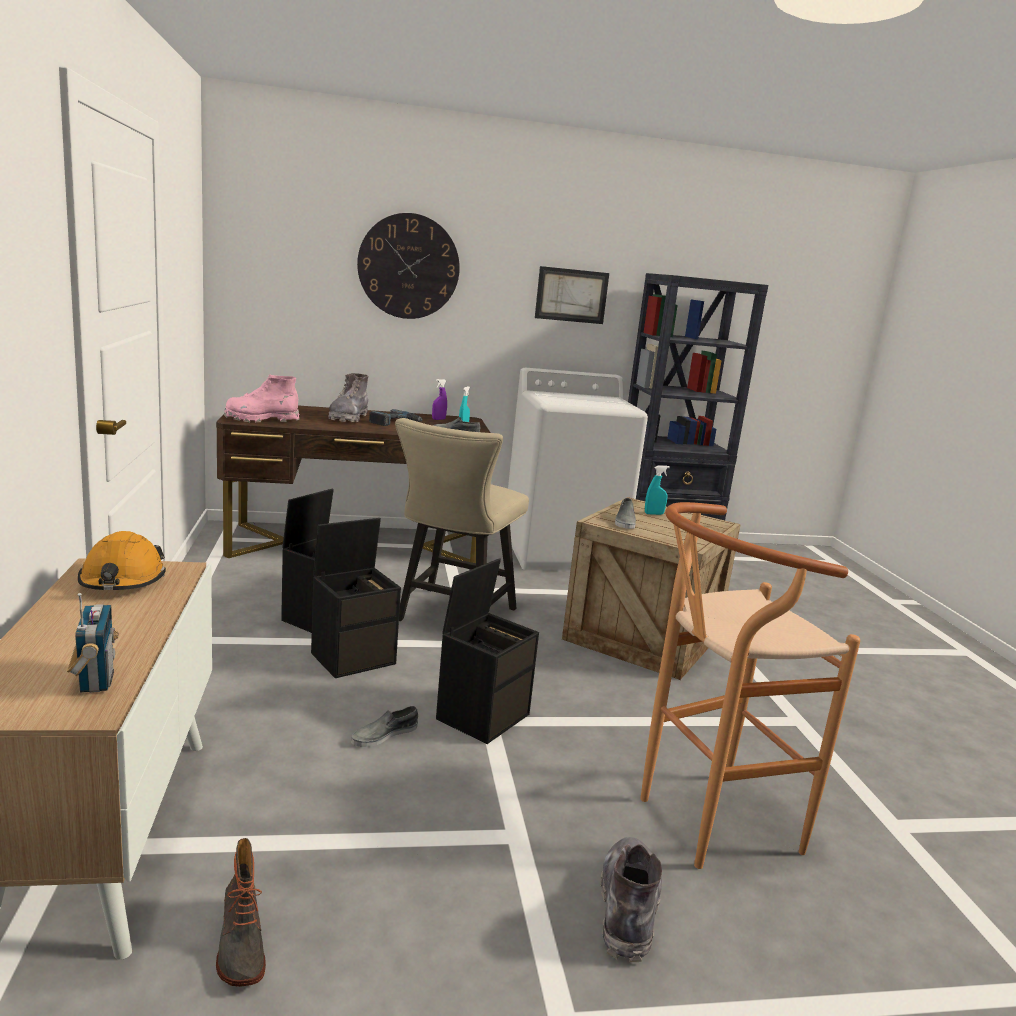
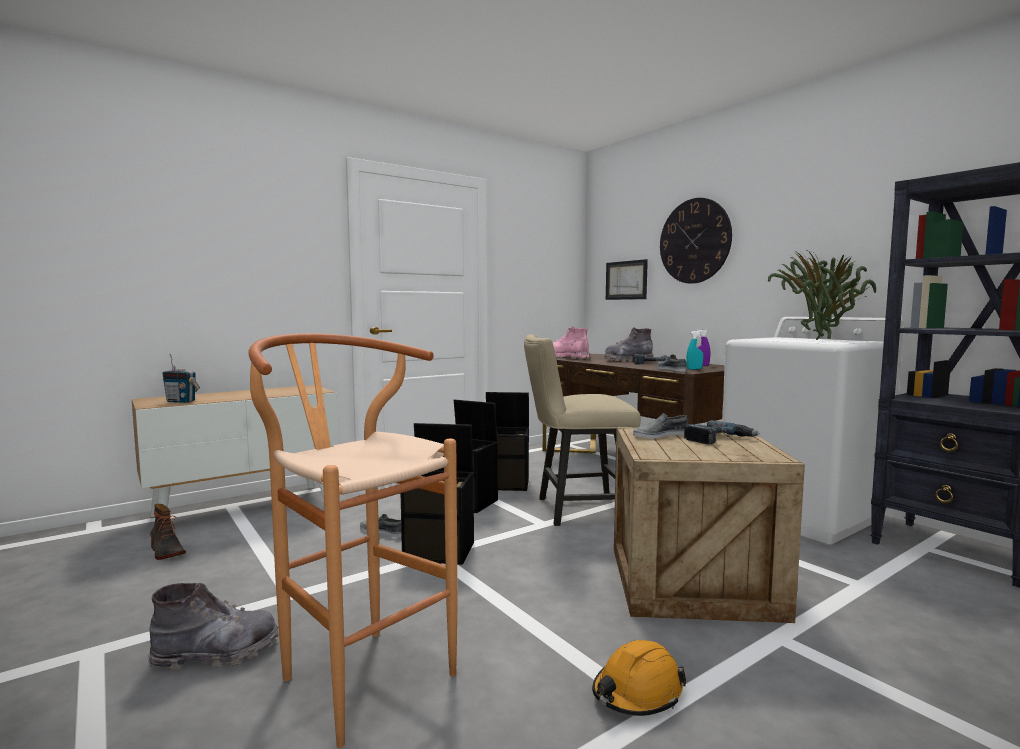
camera: 65 degrees right, 10 degrees down
radio [67,593,119,693] -> radio turned 60 degrees clockwise [162,354,200,403]
orange hard hat [78,531,166,590] -> orange hard hat moved to [592,640,686,716]
boot [216,838,266,987] -> boot turned 90 degrees counterclockwise [150,504,186,560]
picture [535,266,609,324] -> picture moved to [606,259,648,300]
turquoise spray bottle [645,465,670,515] -> power drill [684,420,759,444]
none -> potted plant [768,249,876,340]

